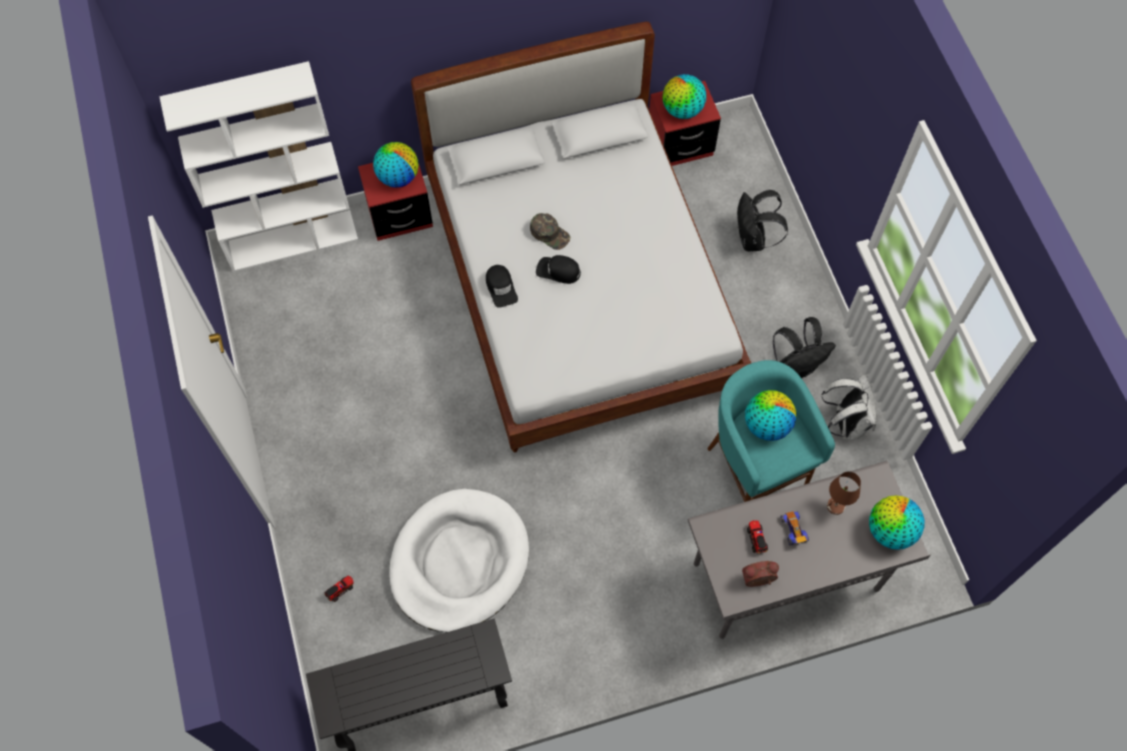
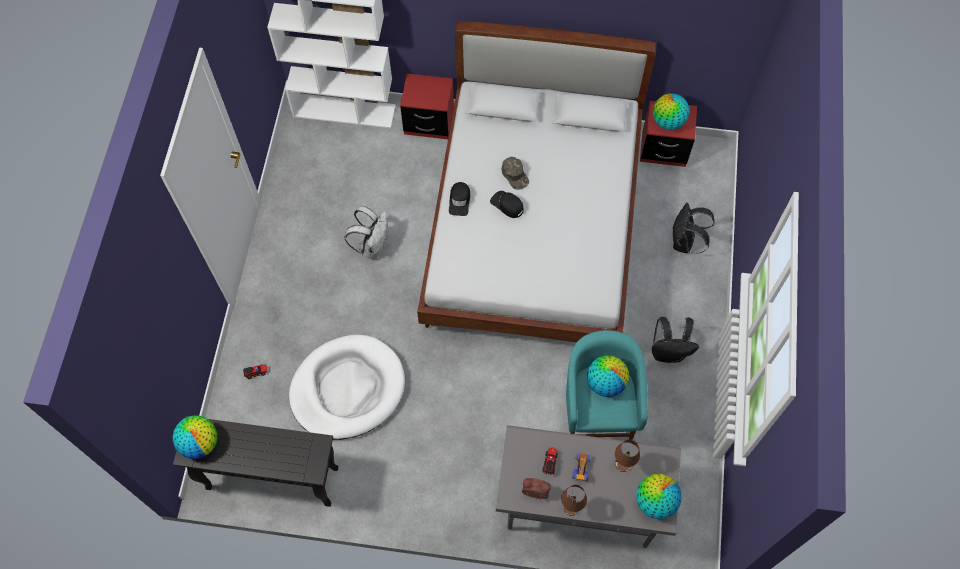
camera: 25 degrees right, 0 degrees up
globe [373,142,418,188] -> globe moved to [173,415,218,459]
white backpack [821,375,876,439] -> white backpack moved to [345,206,388,259]
none -> brown table lamp [561,485,587,516]

